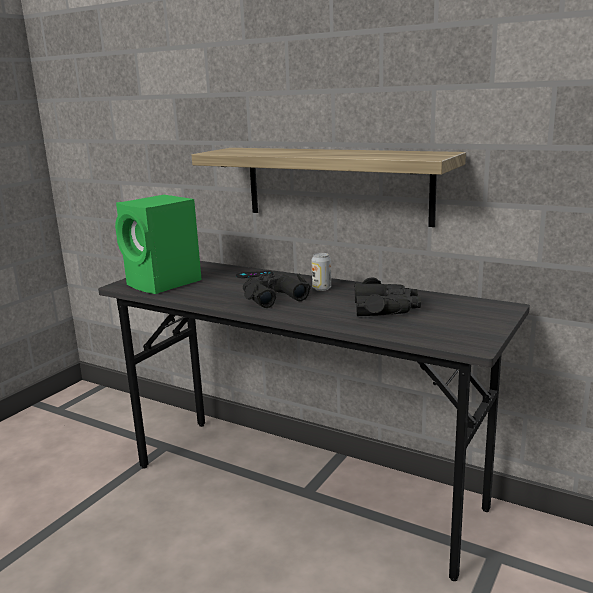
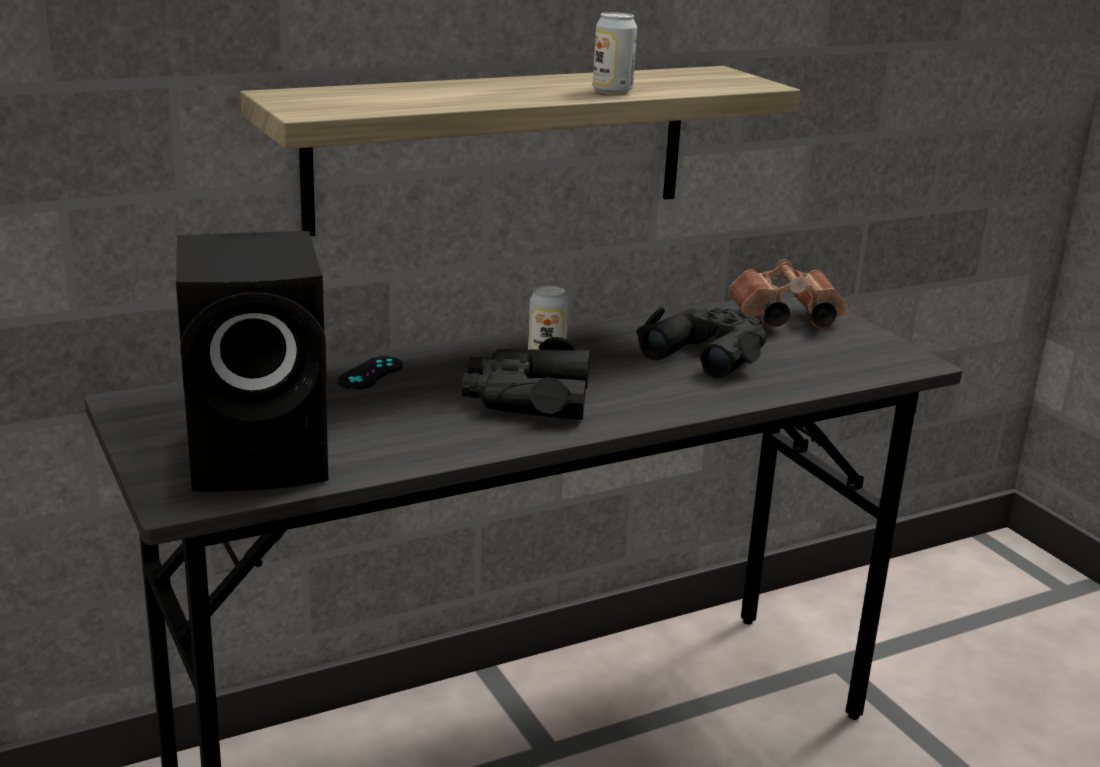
camera: 60 degrees left, 5 degrees up
green speaker [115,195,202,294] -> black speaker [176,231,328,492]
none -> can [593,12,637,94]
none -> brown binoculars [729,259,847,328]

